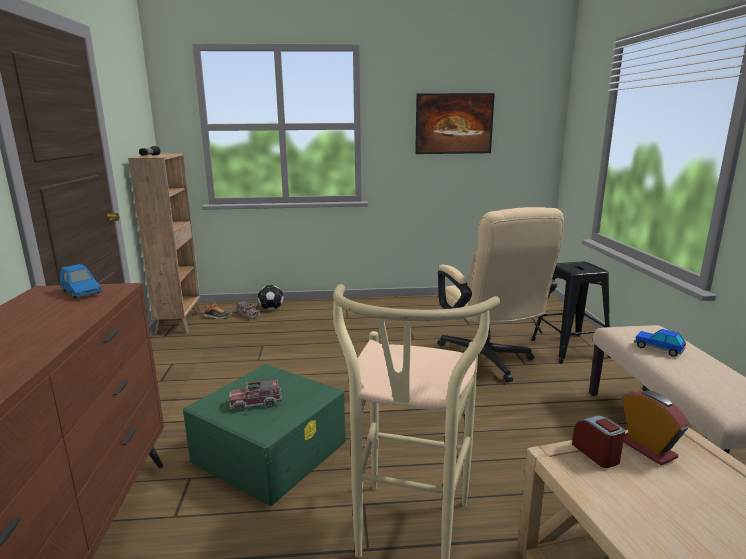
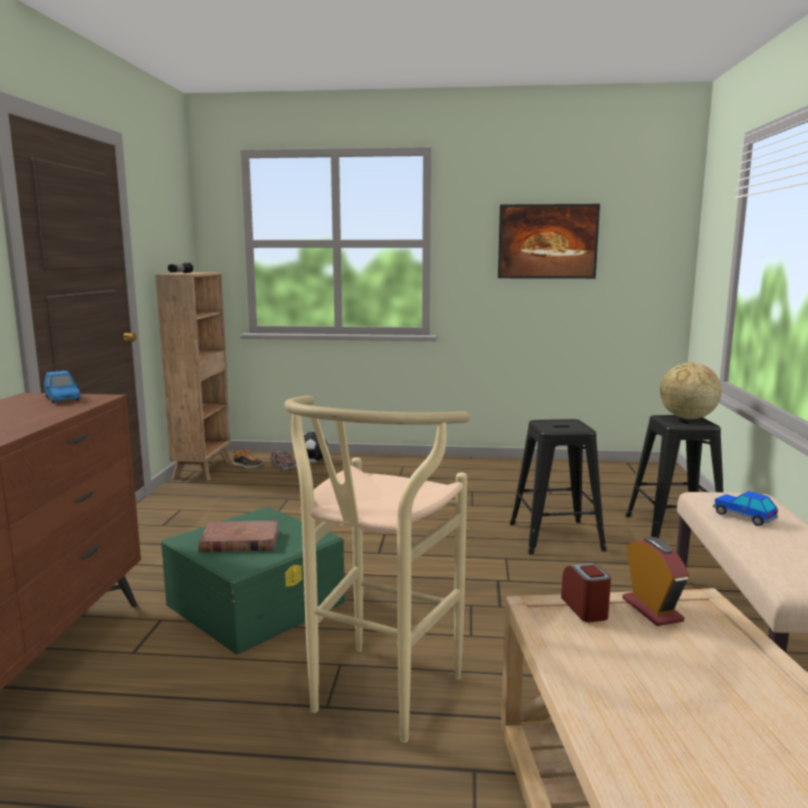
camera: 10 degrees right, 5 degrees down
toy truck [229,378,282,412] -> brown book [198,520,280,553]
beige office chair [438,207,564,382] -> black stool [510,419,607,555]
none -> globe [660,362,722,419]

